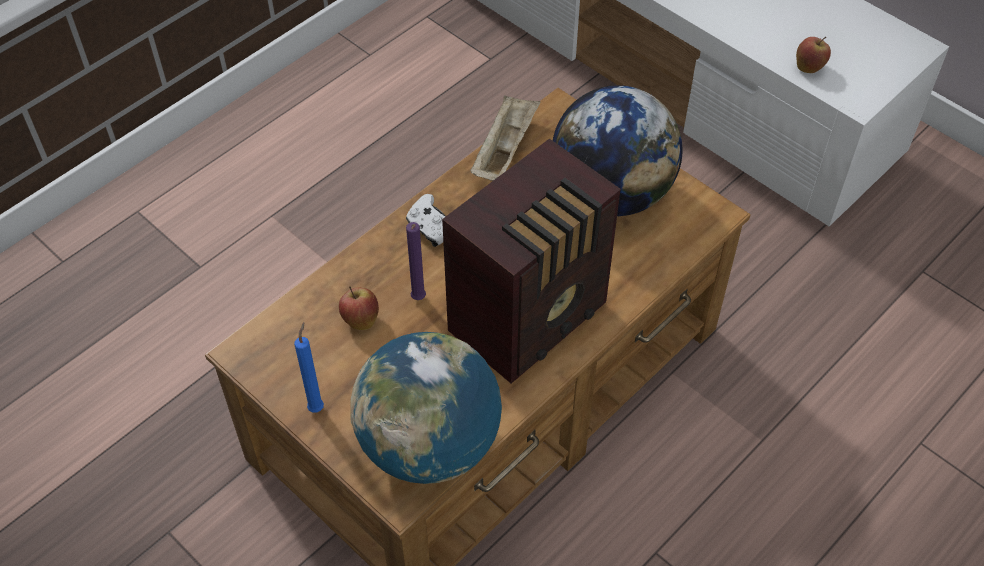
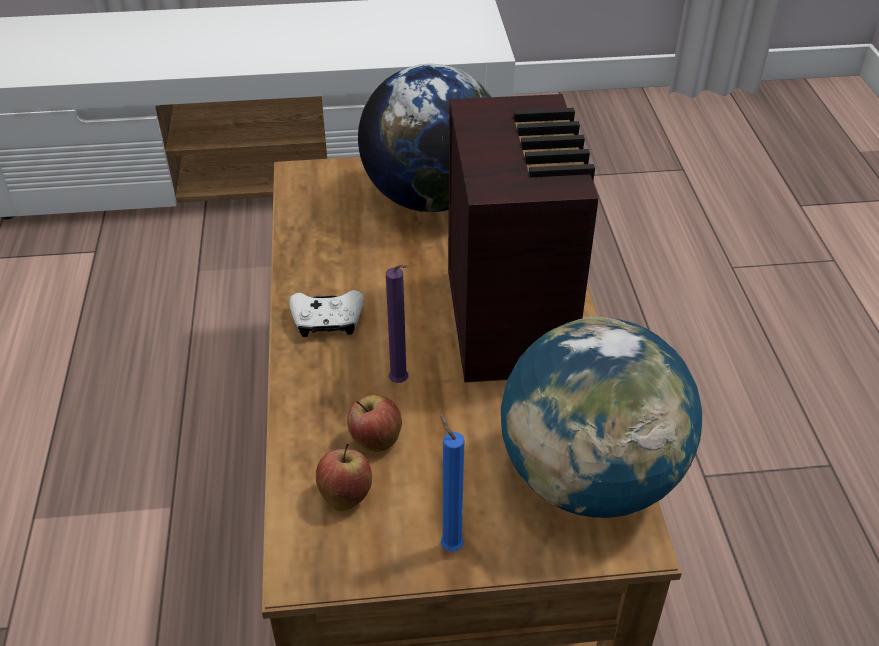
camera: 50 degrees left, 10 degrees down
beige tray [470,96,540,181] -> none
apple [796,37,831,73] -> apple moved to [316,444,372,511]

